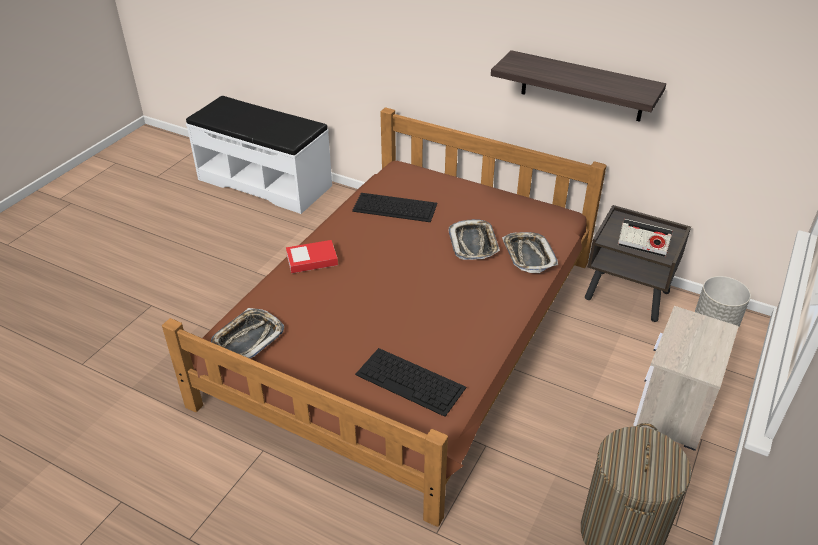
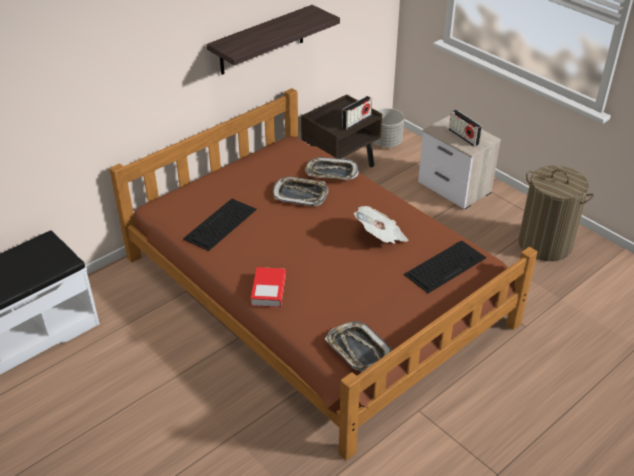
camera: 70 degrees left, 0 degrees up
none -> newspaper [354,206,408,244]
none -> radio [449,110,482,146]

